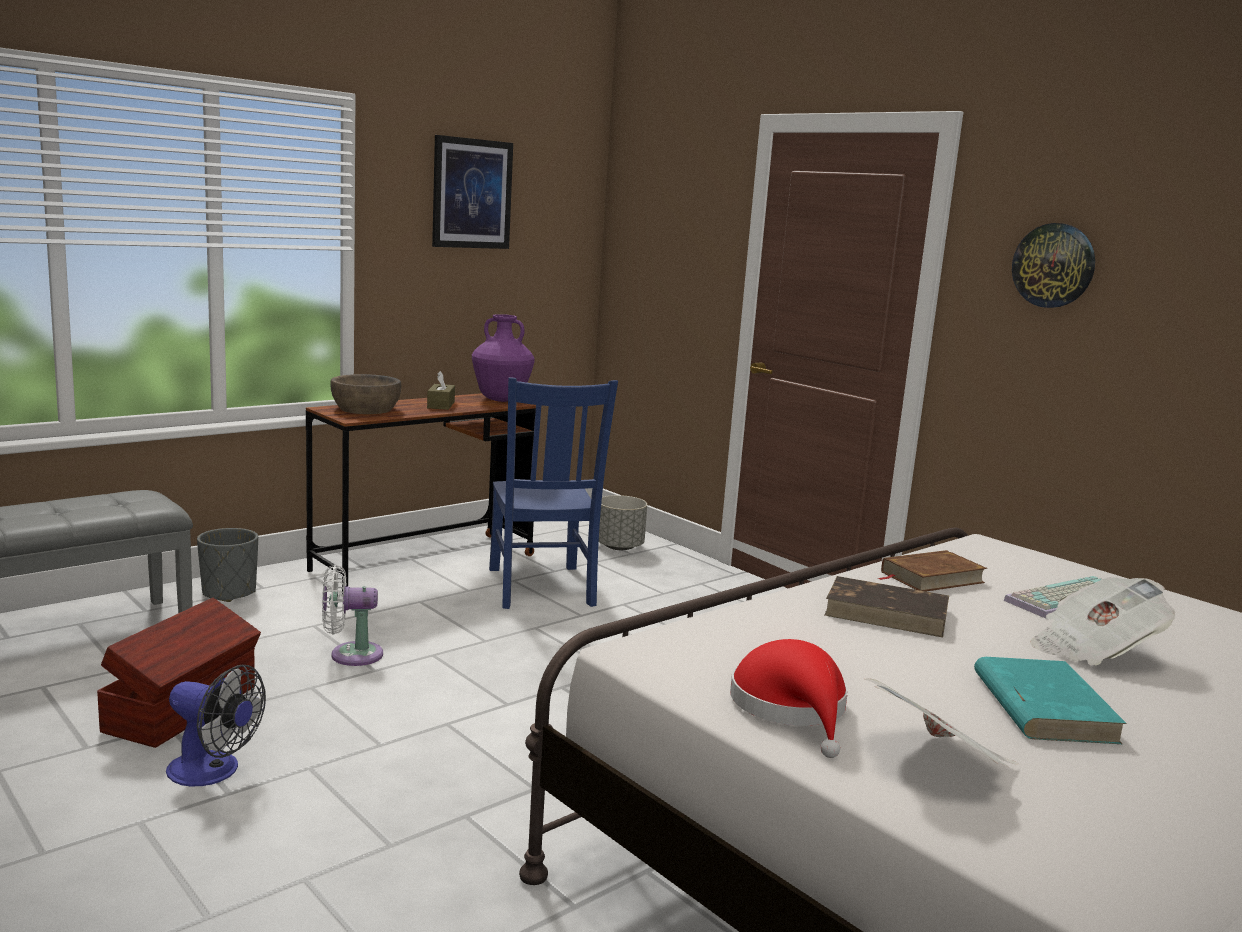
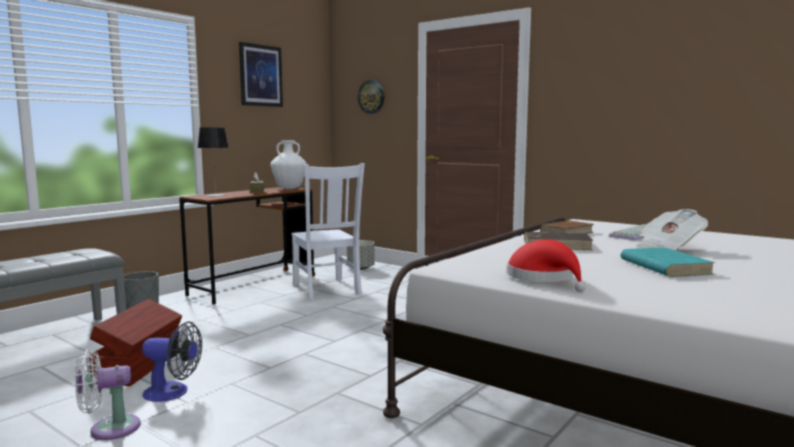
camera: 10 degrees left, 5 degrees down
white fan [322,565,383,666] -> white fan moved to [75,349,141,440]
brown bowl [330,374,401,414] -> table lamp [197,128,229,196]
purple vase [472,314,535,402] -> white vase [271,140,307,189]
blue chair [489,377,618,609] -> white chair [292,163,365,300]
newspaper [865,678,1019,767] -> none
wall clock [1012,223,1095,308] -> wall clock moved to [358,80,384,114]

